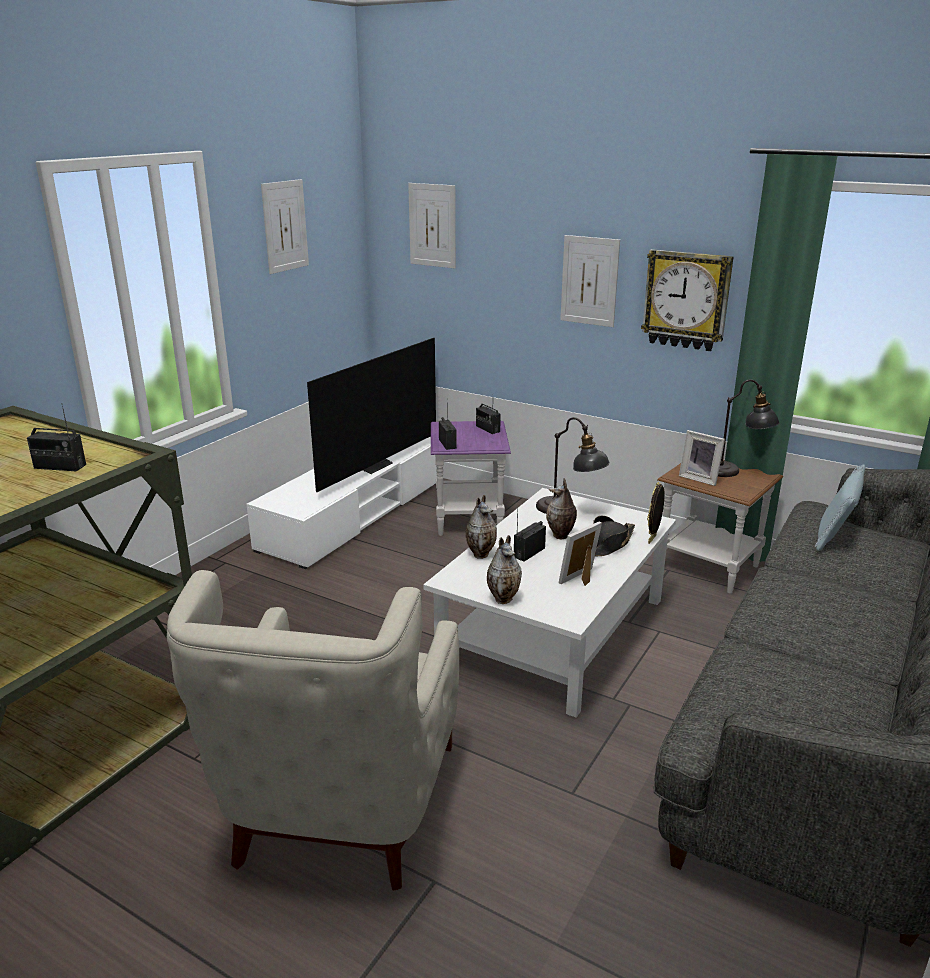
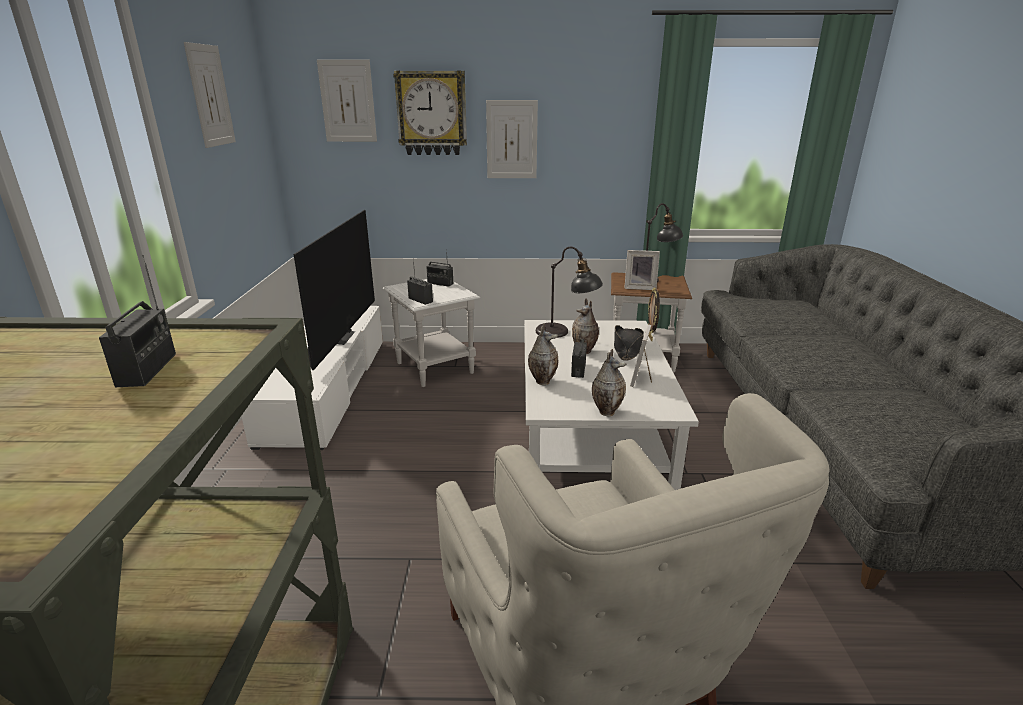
camera: 30 degrees left, 0 degrees up
radio [27,403,86,471] -> radio turned 75 degrees counterclockwise [99,255,176,387]
purple side table [431,421,511,536] -> white side table [383,279,480,387]
wall clock [641,249,734,351] -> wall clock moved to [393,71,467,155]
blue pillow [815,465,865,551] -> none

